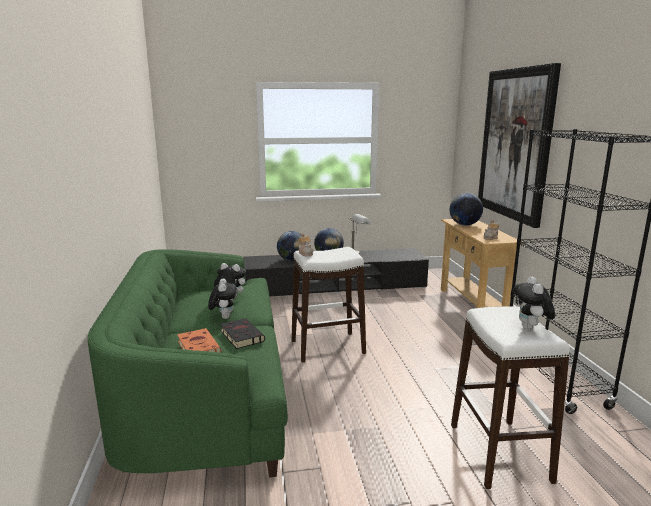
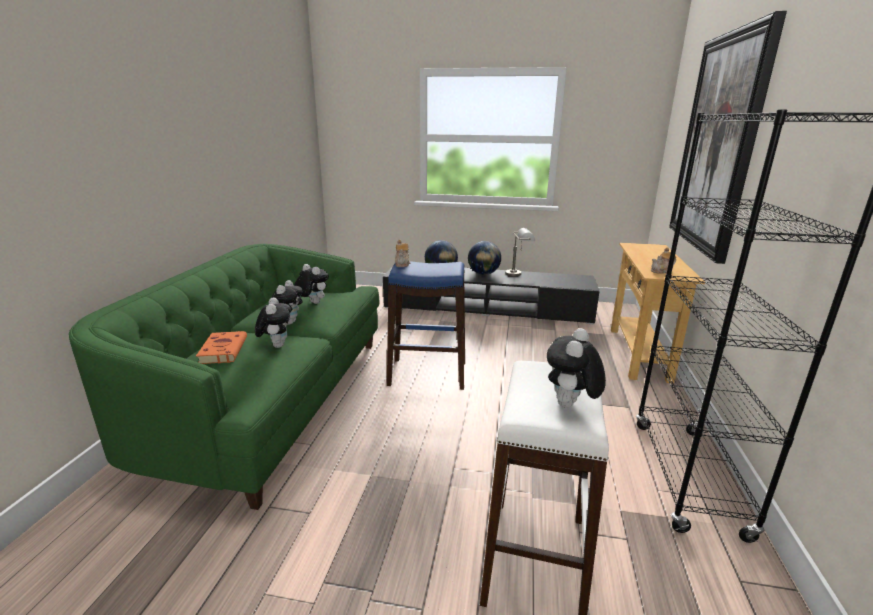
camera: 20 degrees right, 5 degrees up
black book [220,318,265,349] -> plush toy [255,297,291,348]
white stool [291,247,366,363] -> blue stool [387,261,465,390]
globe [450,193,483,226] -> none

